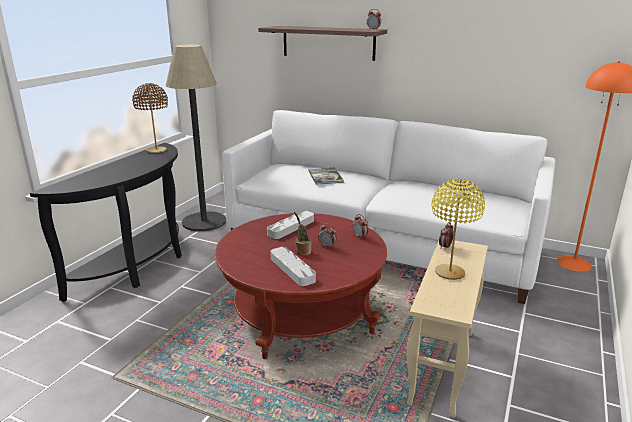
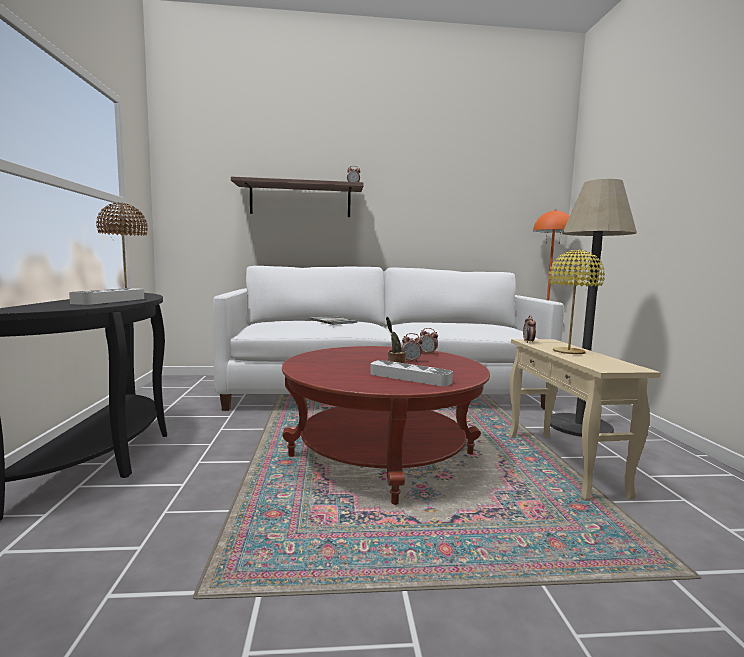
camera: 30 degrees left, 15 degrees down
floor lamp [166,45,226,231] -> floor lamp moved to [550,179,637,437]
grey tray [267,211,314,239] -> grey tray moved to [69,288,144,305]

